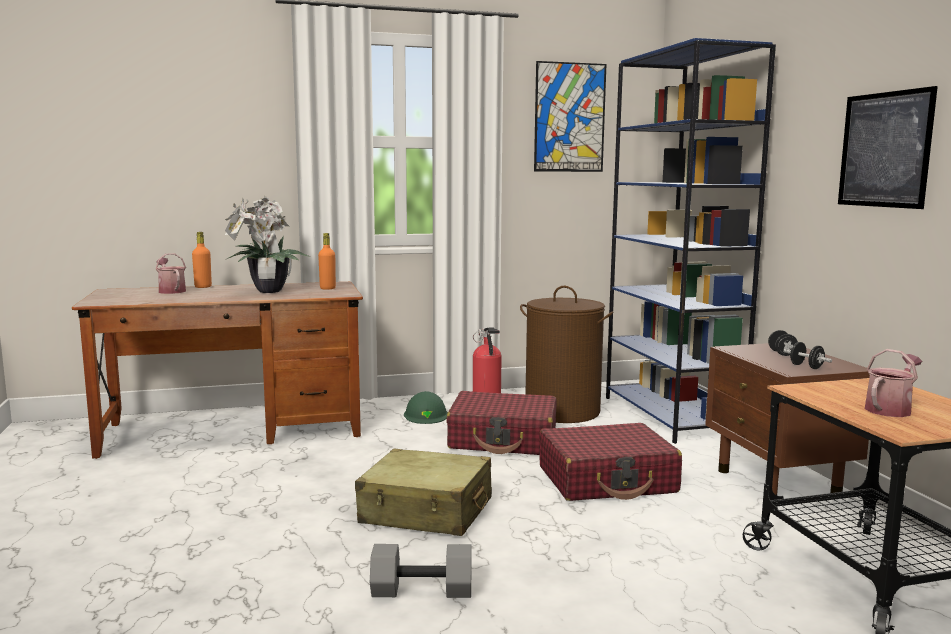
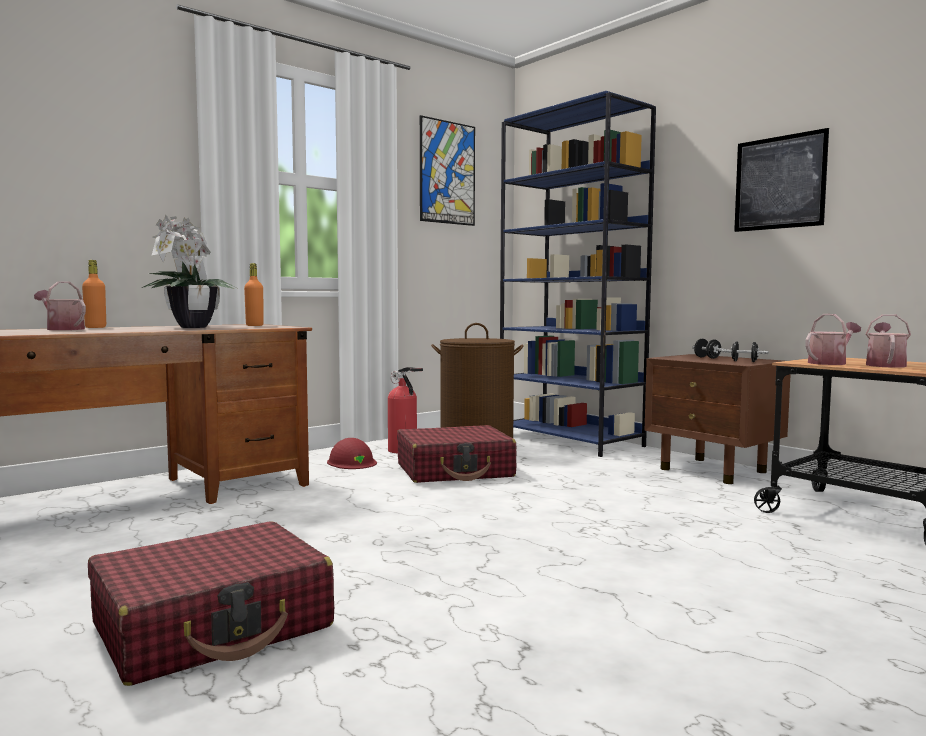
camera: 25 degrees left, 5 degrees down
beige suitcase [355,448,492,536] -> none
grey dumbbell [370,544,472,598] -> none
green hard hat [404,391,448,424] -> red hard hat [327,438,377,469]
red suitcase [539,423,682,501] -> red suitcase moved to [88,521,334,686]
none -> watering can [805,314,861,365]

